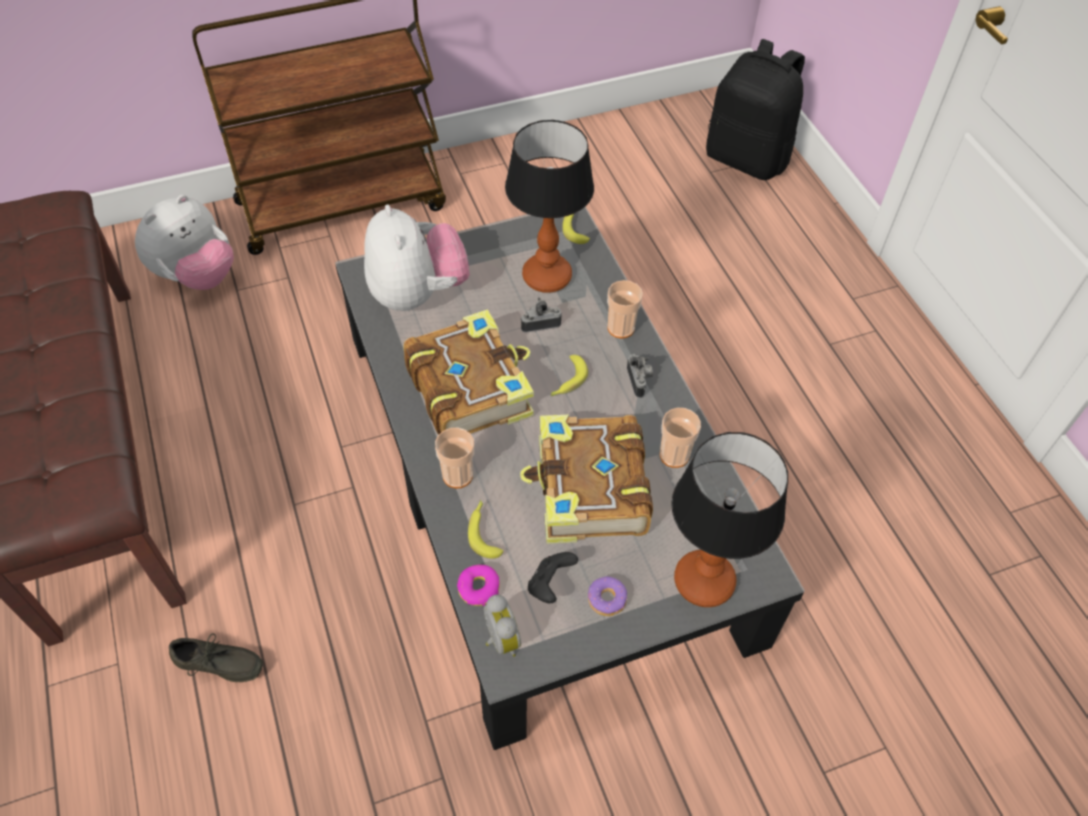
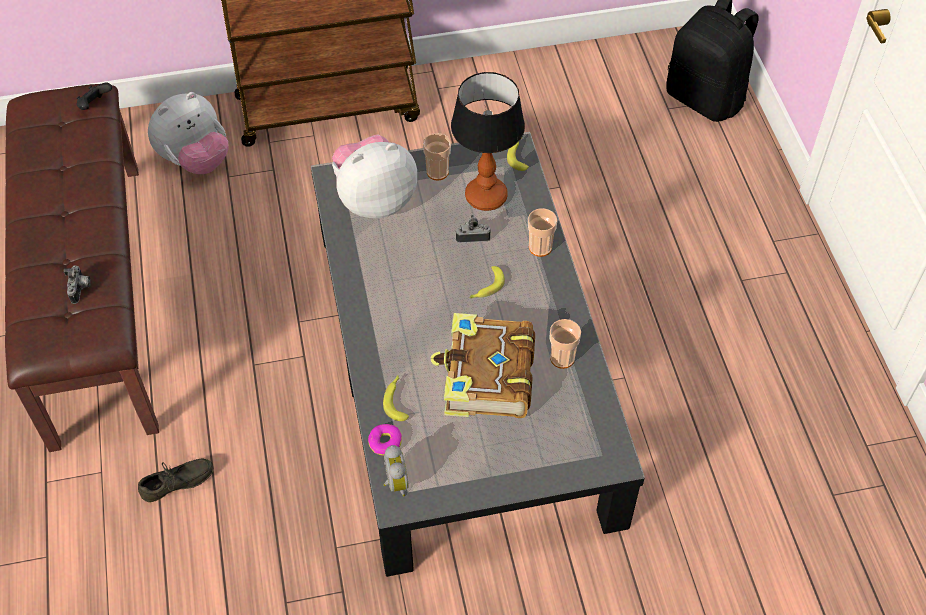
camera: 10 degrees right, 0 degrees up
grey shoe [169,633,263,682] -> grey shoe turned 45 degrees counterclockwise [138,458,213,502]
plush toy [364,205,470,311] -> plush toy turned 105 degrees counterclockwise [332,134,417,218]
book [404,309,534,434] -> none
cup [435,428,474,488] -> cup moved to [423,133,451,181]
black game controller [528,552,578,603] -> black game controller moved to [76,83,112,110]
donut [588,576,627,616] -> none
camera [627,354,653,398] -> camera moved to [64,265,91,304]
table lamp [671,432,788,607] -> none

